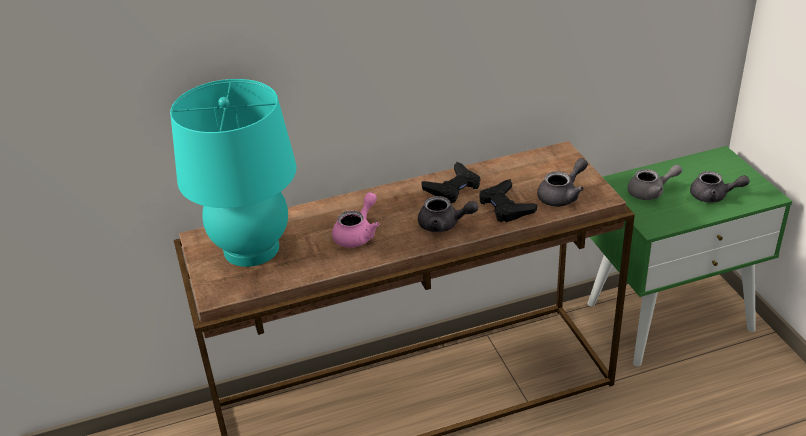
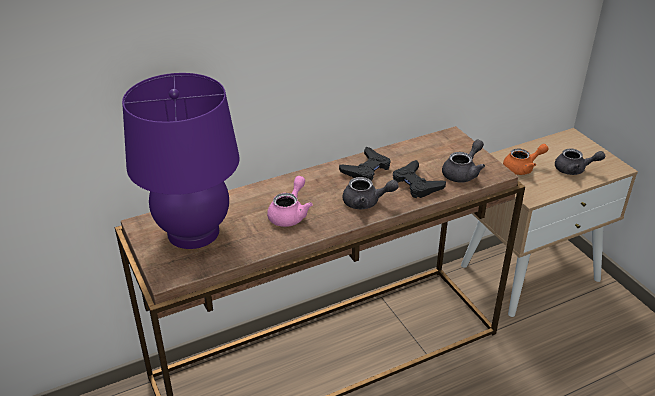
camera: 10 degrees left, 0 degrees up
turquoise table lamp [170,79,296,267] -> purple table lamp [122,73,239,249]
green nightstand [587,146,792,367] -> beige nightstand [461,128,638,317]
grey teapot [628,164,682,200] -> orange teapot [503,144,549,175]

